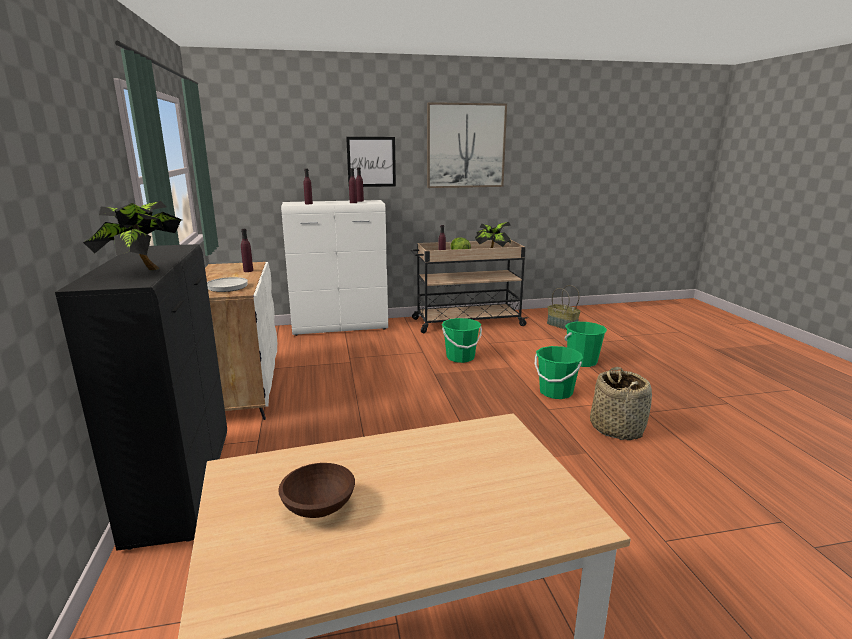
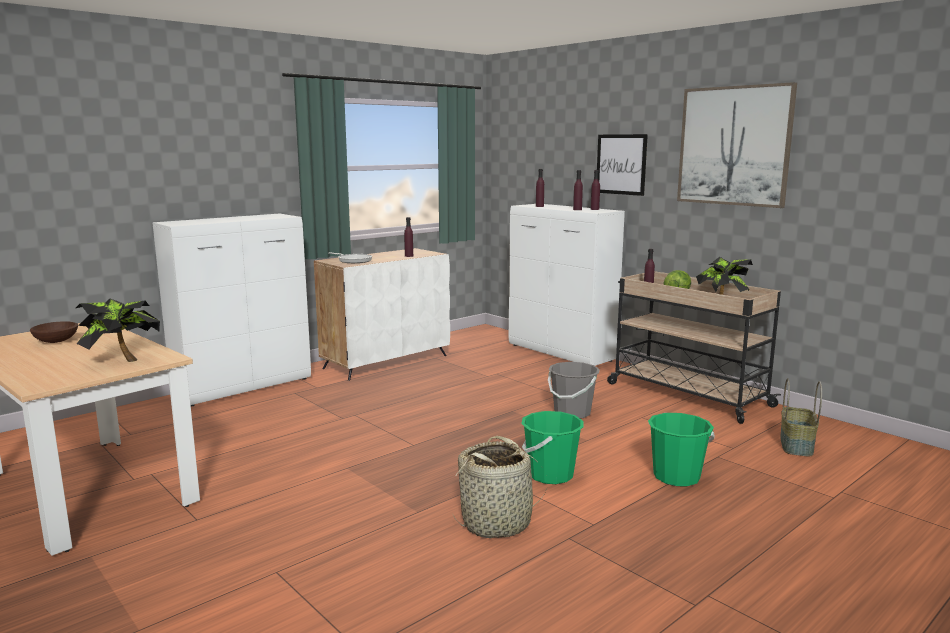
camera: 60 degrees right, 5 degrees down
black cabinet [55,244,227,551] -> white cabinet [152,214,311,407]
potted plant [83,201,182,270] -> potted plant moved to [76,298,160,362]
green bucket [442,318,482,363] -> grey bucket [548,362,600,419]

